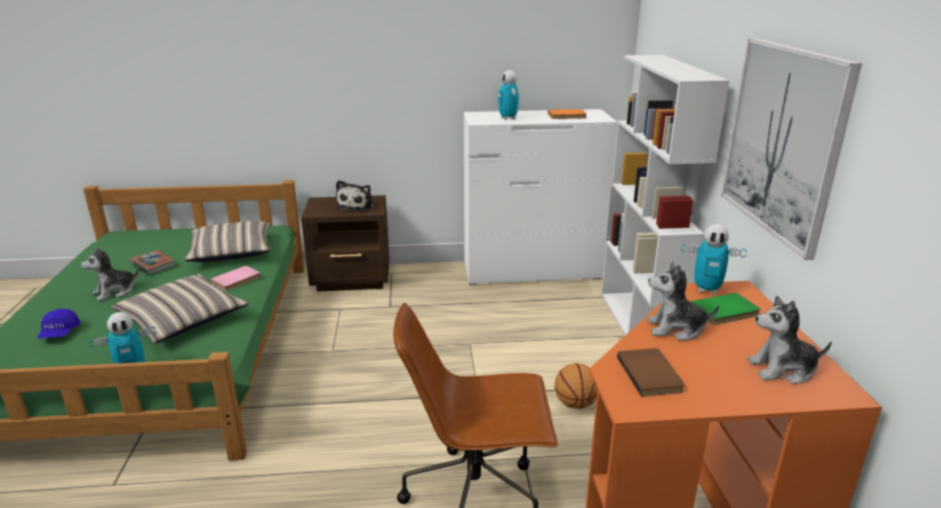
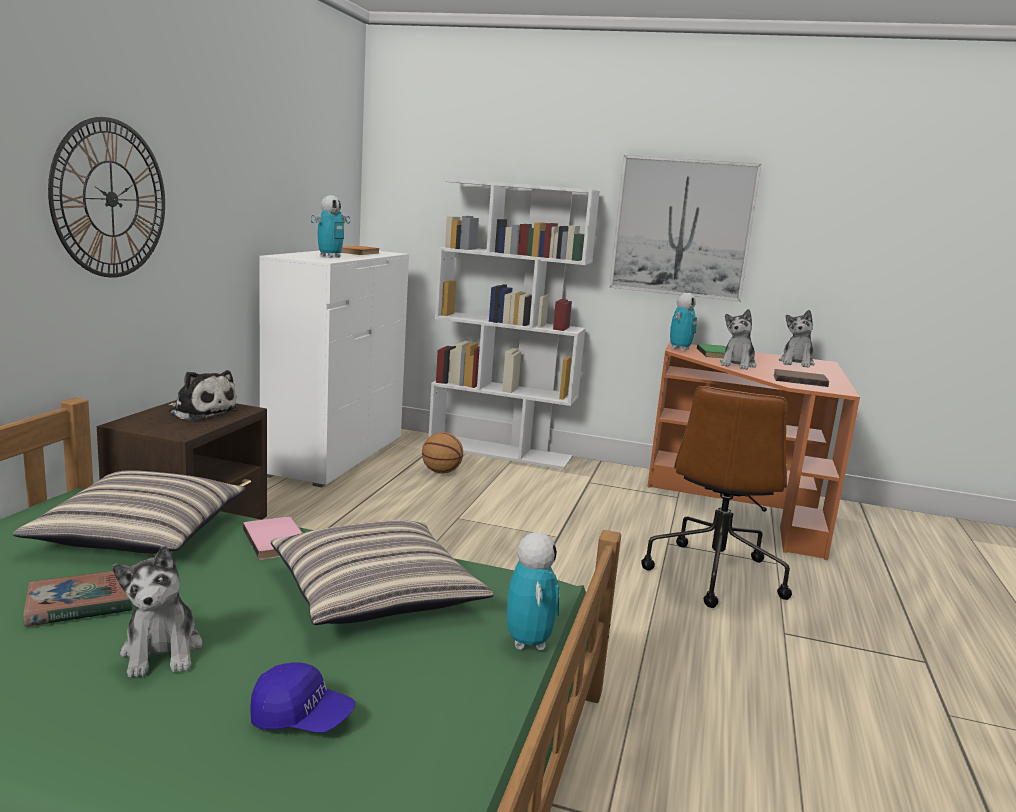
camera: 70 degrees left, 10 degrees down
toy robot [498,70,519,120] -> toy robot turned 60 degrees counterclockwise [311,195,350,258]
basketball [555,363,597,409] -> basketball moved to [422,432,463,474]
none -> wall clock [48,117,165,278]

